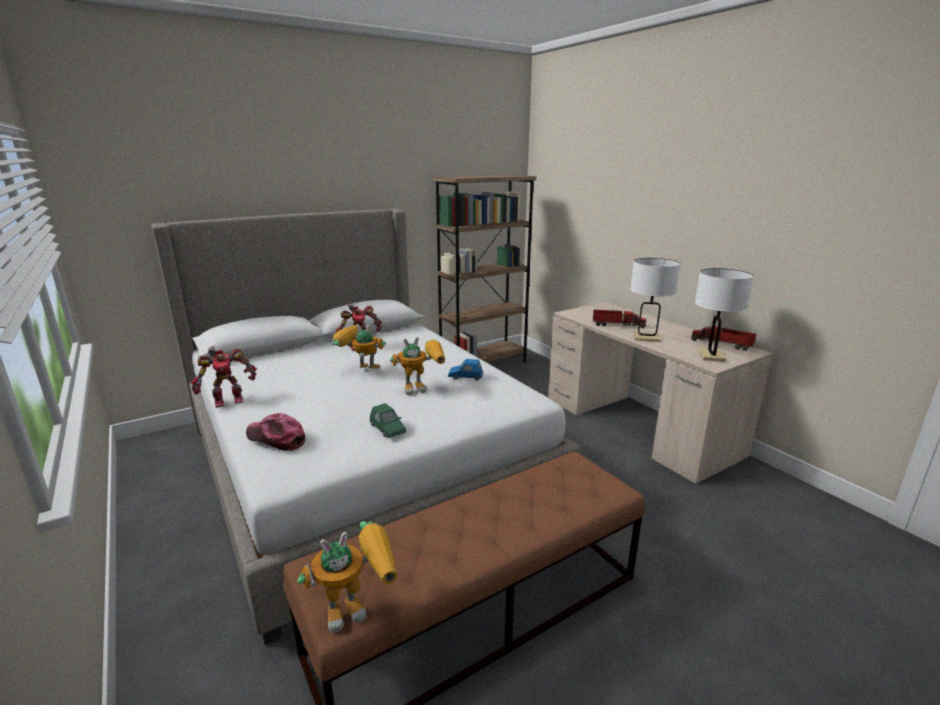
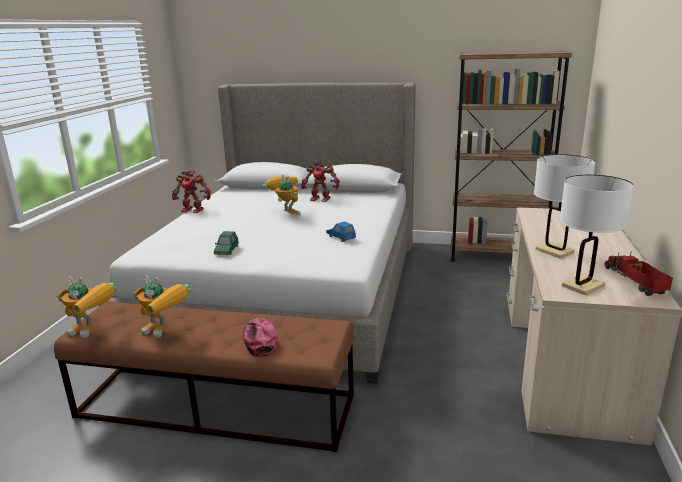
camera: 45 degrees right, 0 degrees up
cap [246,413,305,451] -> cap moved to [243,318,278,358]
toy robot [390,337,445,395] -> toy robot moved to [133,275,192,338]
toy truck [593,310,646,328] -> none

